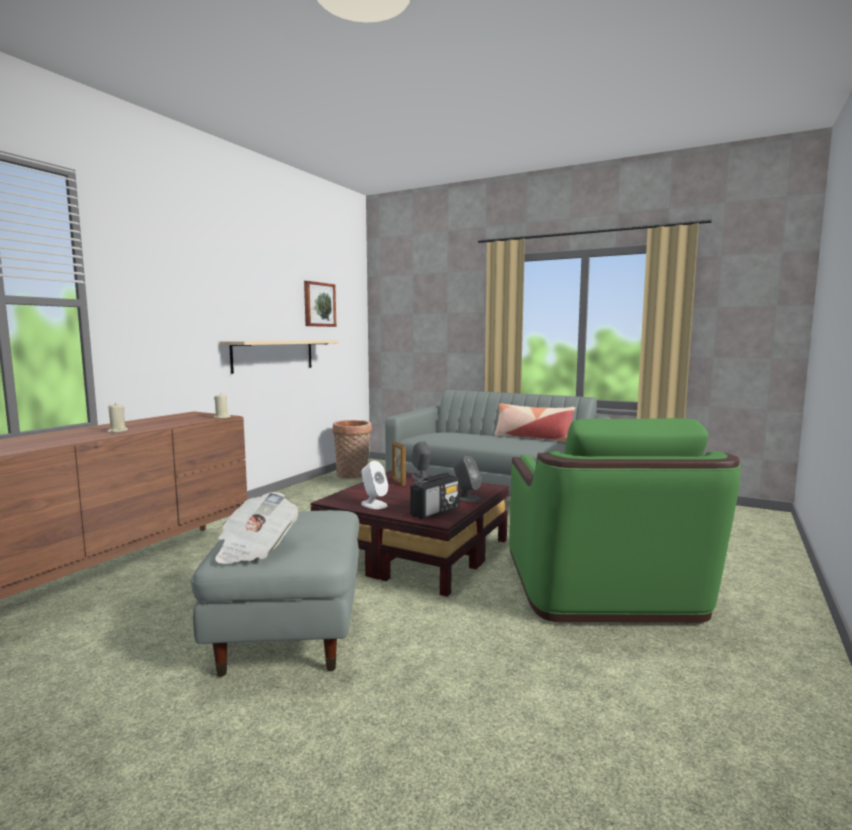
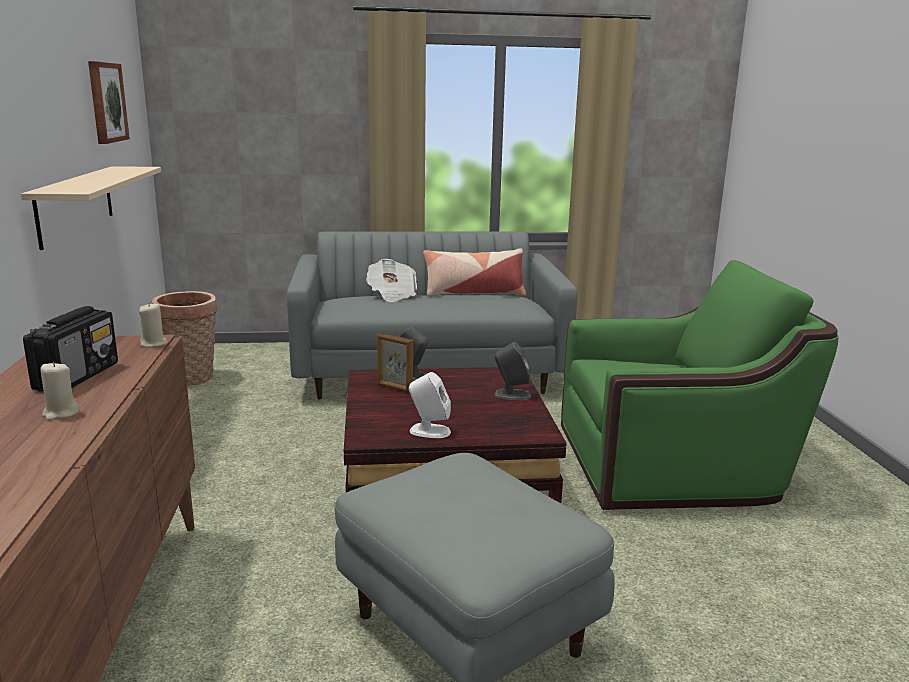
camera: 35 degrees left, 10 degrees up
newspaper [215,492,298,564] -> newspaper moved to [366,259,417,302]
radio [410,473,460,519] -> radio moved to [23,306,118,392]
green armchair [509,418,741,623] -> green armchair turned 60 degrees counterclockwise [561,260,839,510]

